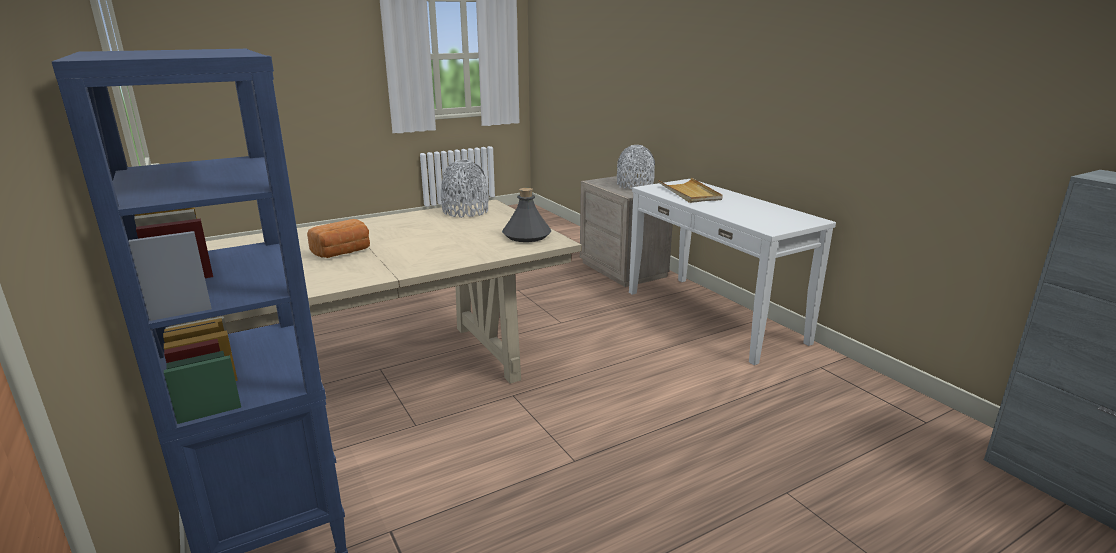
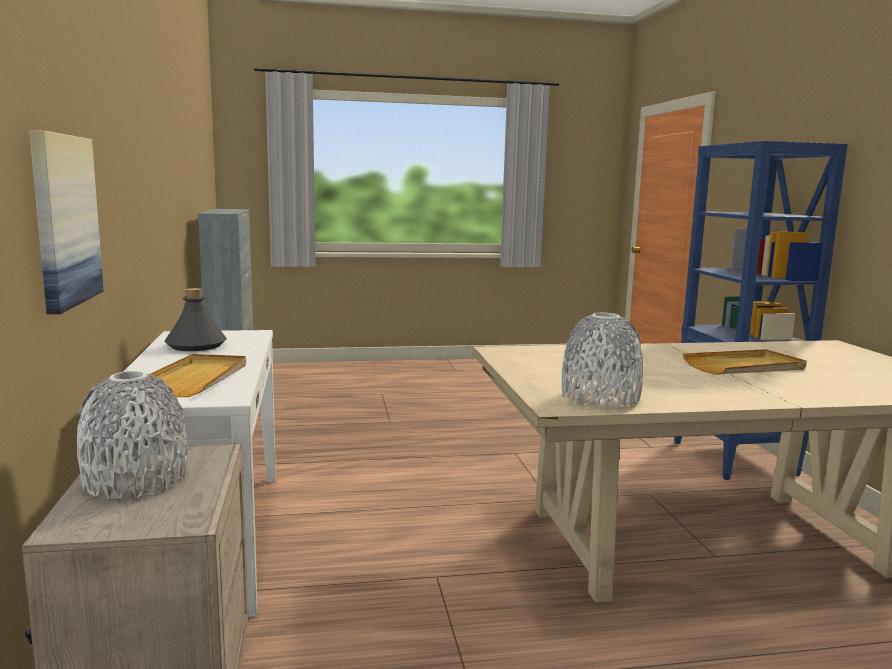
camera: 160 degrees left, 10 degrees down
bread [307,219,370,258] -> beige tray [682,349,807,375]
grey bottle [502,188,551,242] -> grey bottle moved to [165,288,227,351]
none -> picture [29,130,104,314]

